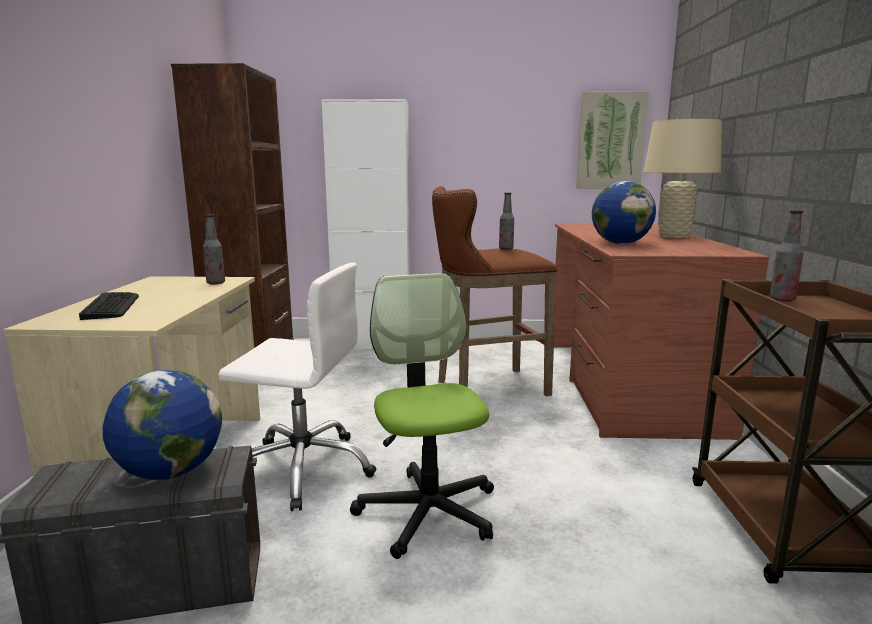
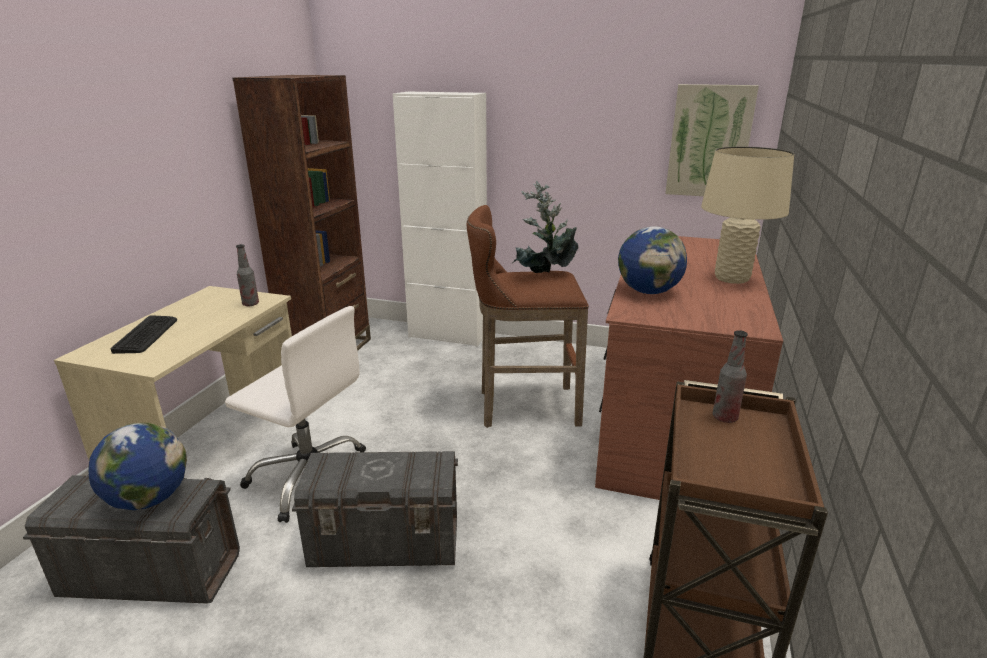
camera: 15 degrees right, 10 degrees up
office chair [350,273,494,559] -> grey storage box [292,451,458,567]
bottle [499,192,514,250] -> potted plant [513,181,579,273]

